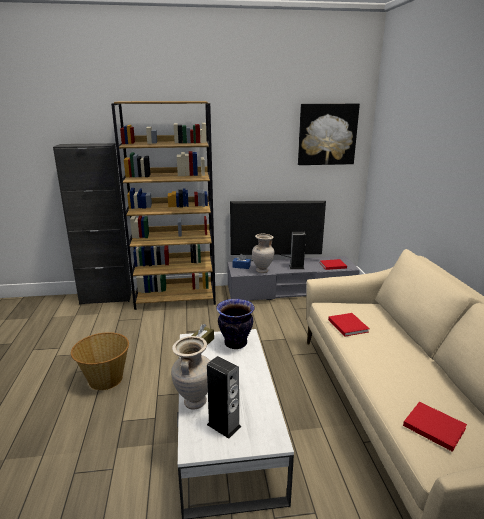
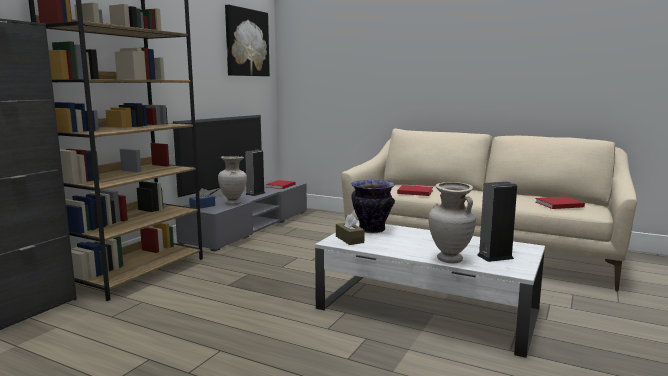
camera: 55 degrees left, 10 degrees down
basket [71,332,129,390] -> none

